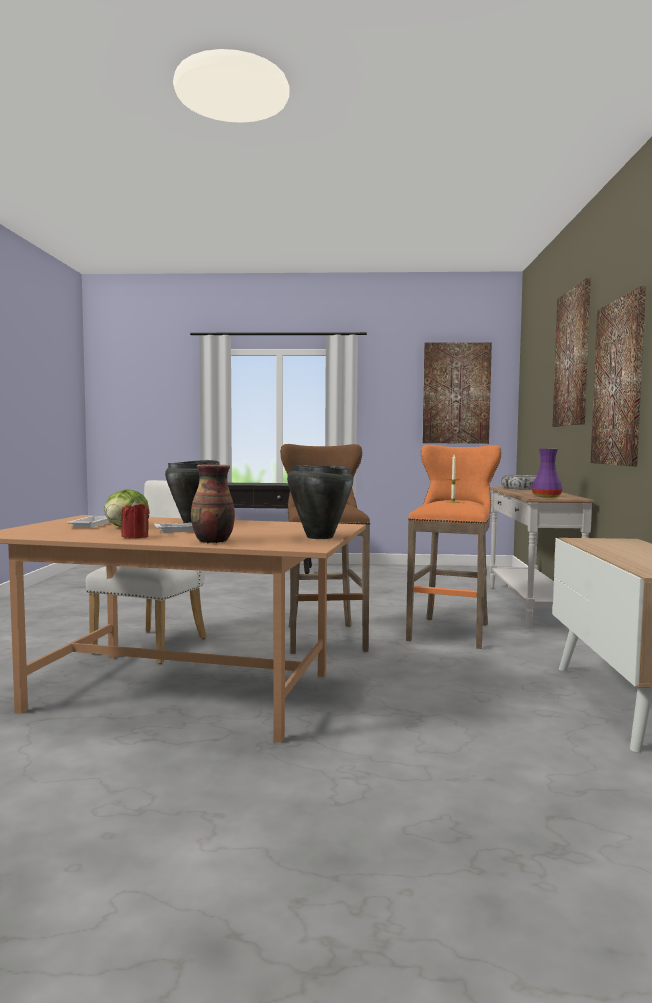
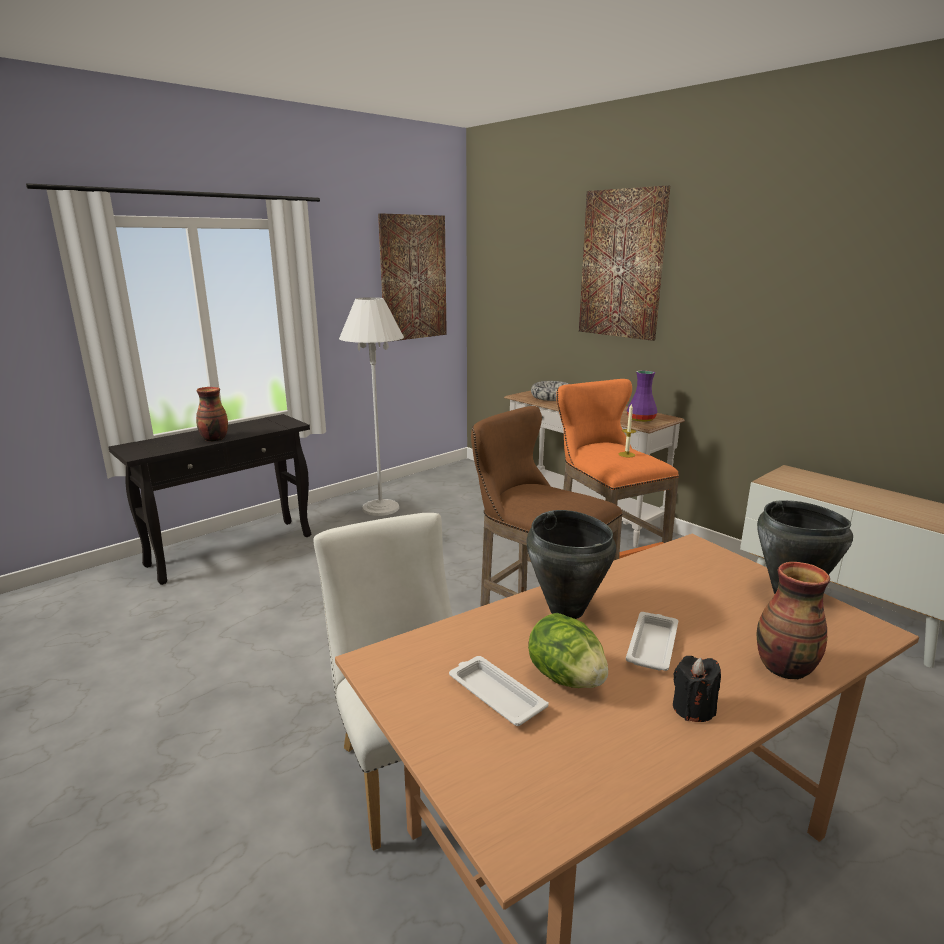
camera: 45 degrees left, 15 degrees up
red candle [121,500,149,538] -> black candle [673,656,721,722]
picture [591,286,646,466] -> none
none -> vase [196,387,228,442]
none -> white floor lamp [339,297,404,516]

